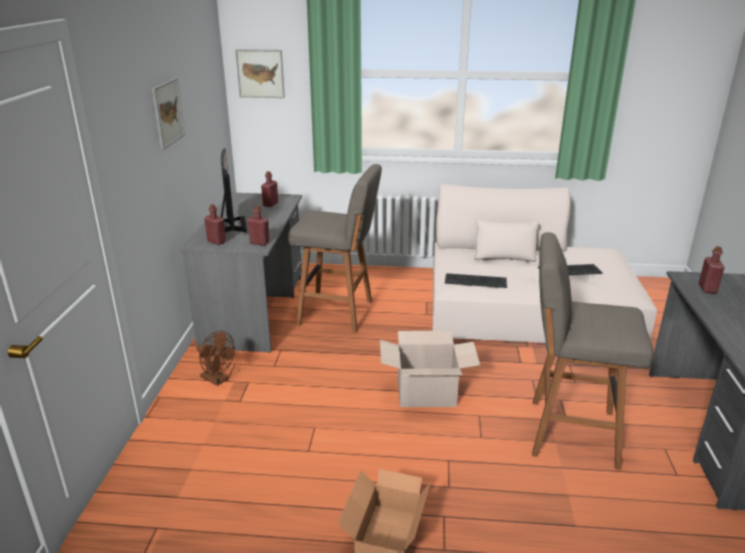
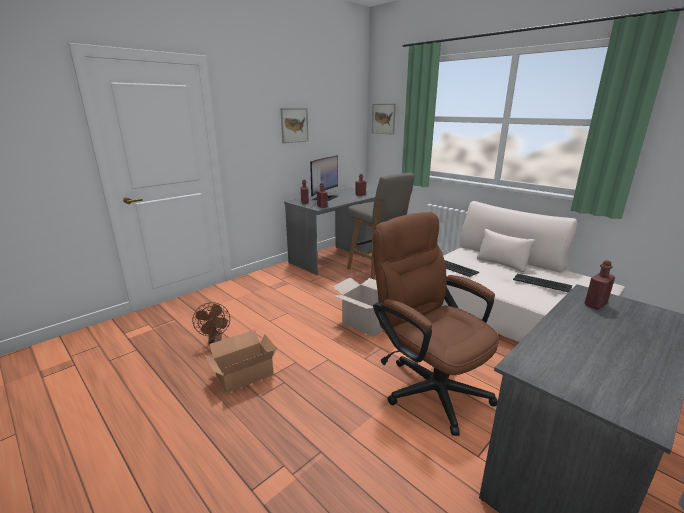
camera: 40 degrees right, 5 degrees down
brown fan [197,331,235,386] -> brown fan moved to [192,302,230,344]
grey stool [532,232,653,470] -> brown office chair [373,212,499,436]

